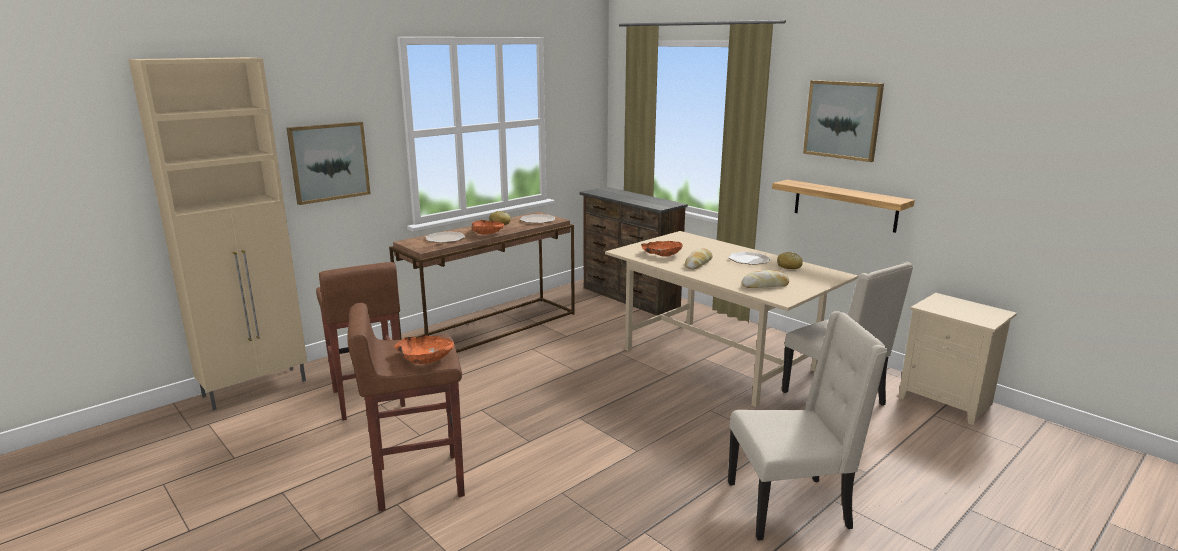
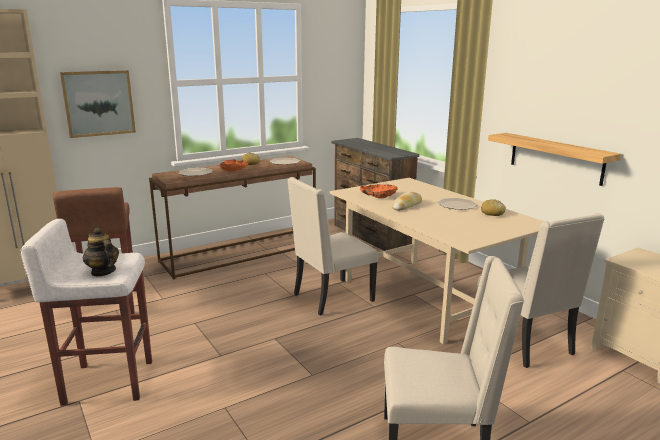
camera: 10 degrees right, 0 degrees up
brown stool [347,303,465,512] -> white stool [20,219,152,406]
orange bowl [394,335,454,364] -> teapot [83,228,119,276]
bread [742,270,789,288] -> none
picture [803,80,884,162] -> none
none -> beige chair [287,177,378,316]

